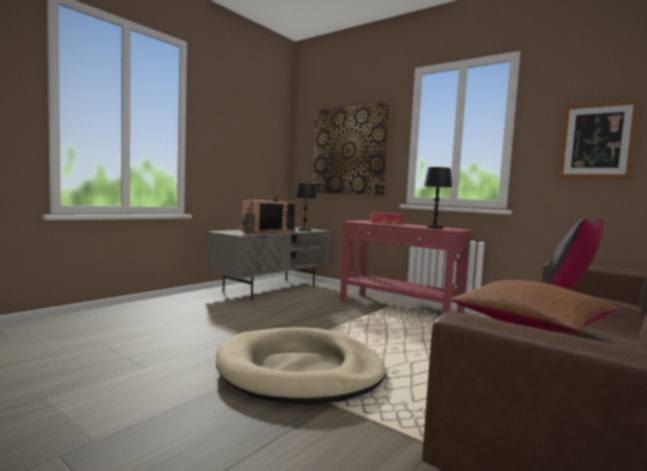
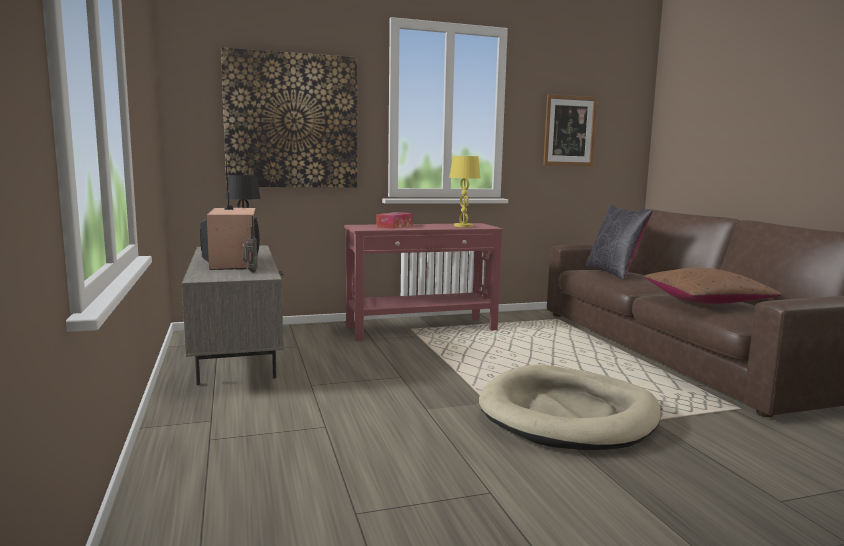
camera: 55 degrees left, 5 degrees up
black table lamp [424,167,452,229] -> yellow table lamp [449,156,481,227]

